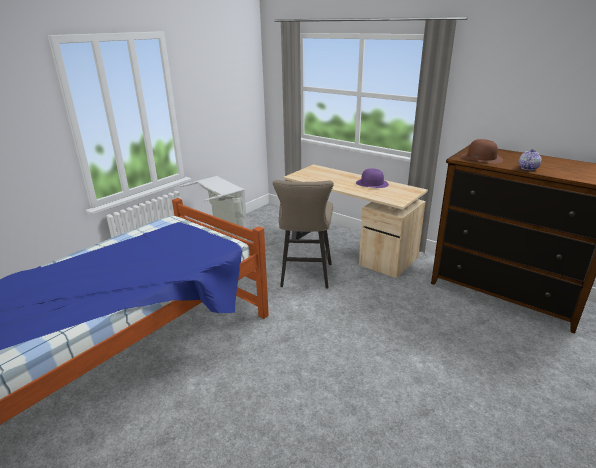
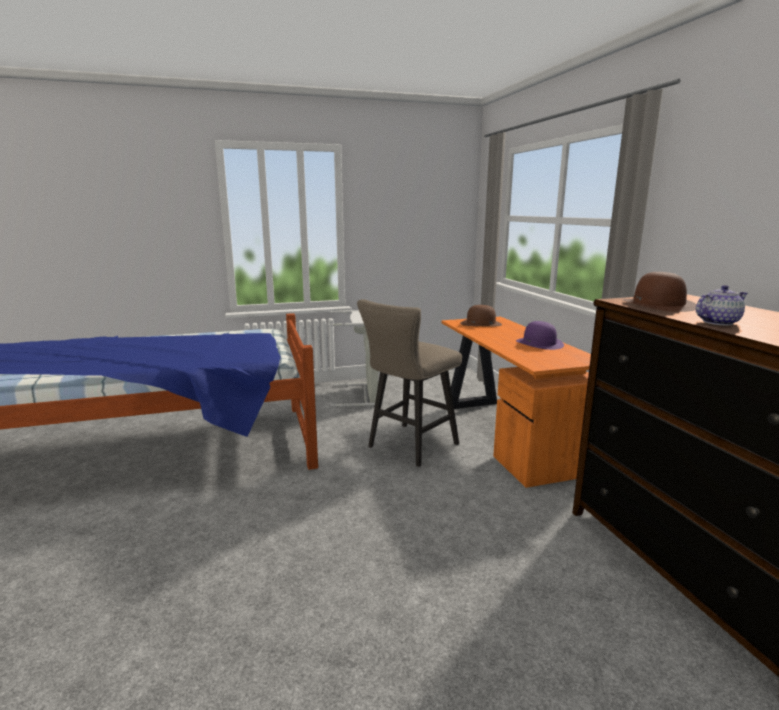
camera: 35 degrees right, 10 degrees down
beige desk [283,164,428,278] -> orange desk [441,316,591,488]
none -> brown hat [460,305,502,326]

